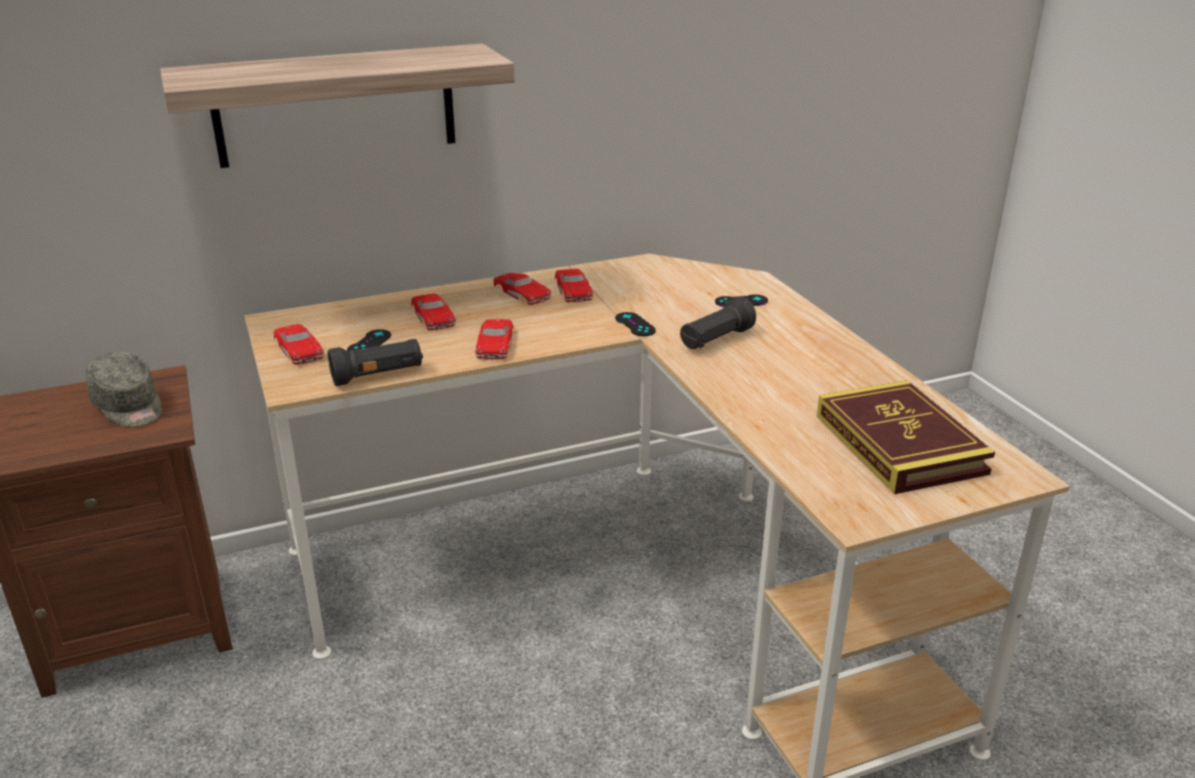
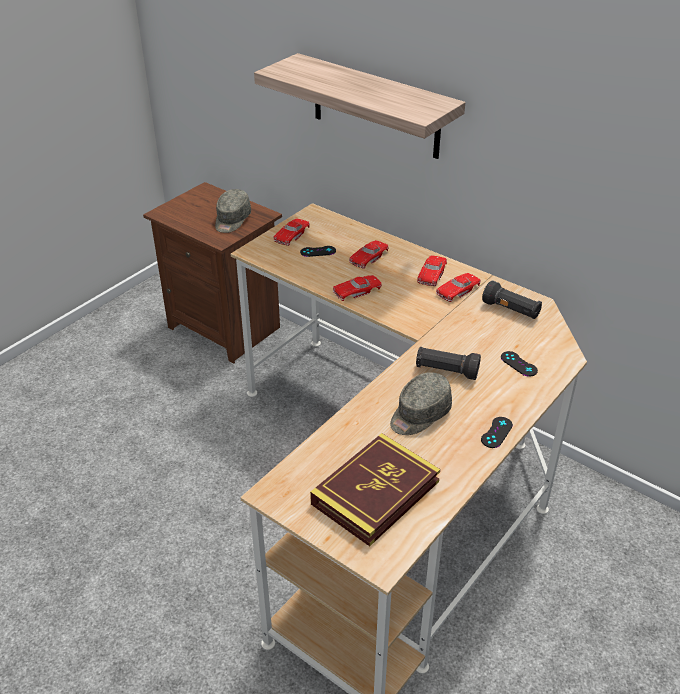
camera: 60 degrees right, 10 degrees up
black flashlight [327,339,423,386] -> black flashlight moved to [482,281,542,319]
black game controller [615,312,656,336] -> black game controller moved to [481,417,513,448]
none -> grey cap [390,372,452,435]

